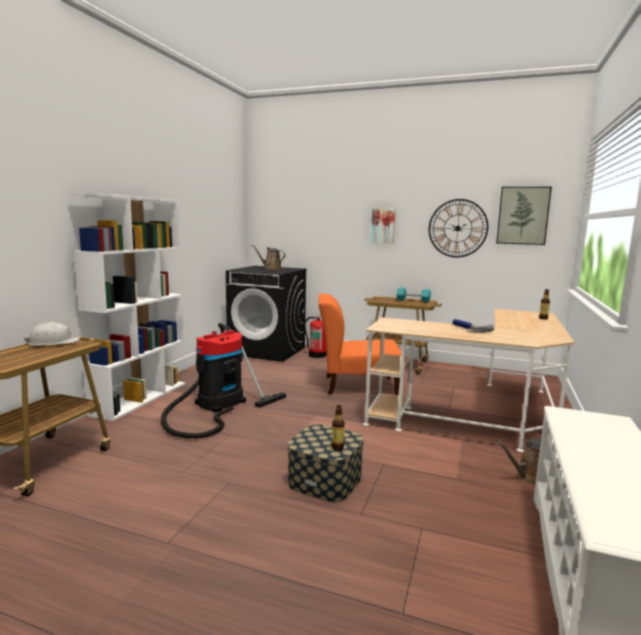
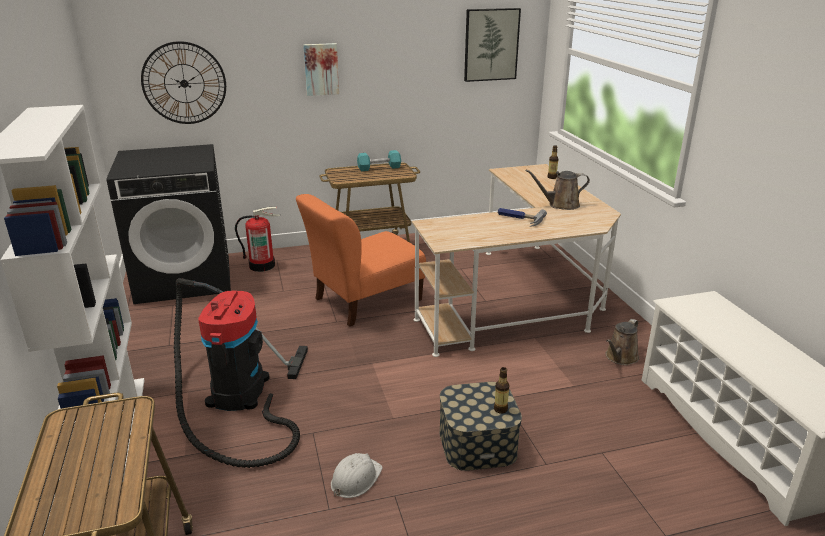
camera: 35 degrees left, 15 degrees up
white hard hat [24,322,80,346] -> white hard hat moved to [331,453,382,498]
brown watering can [252,245,286,270] -> brown watering can moved to [525,170,590,210]
wall clock [429,199,488,257] -> wall clock moved to [141,41,226,124]

